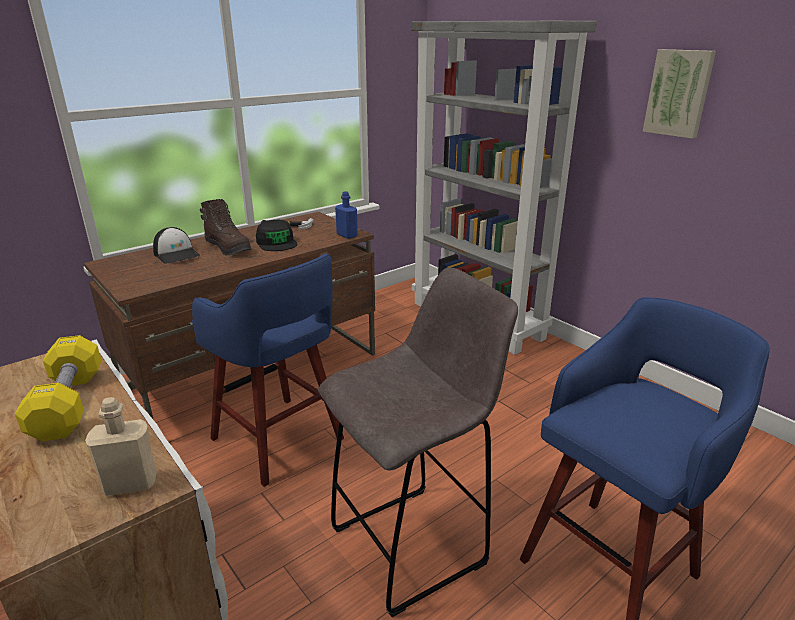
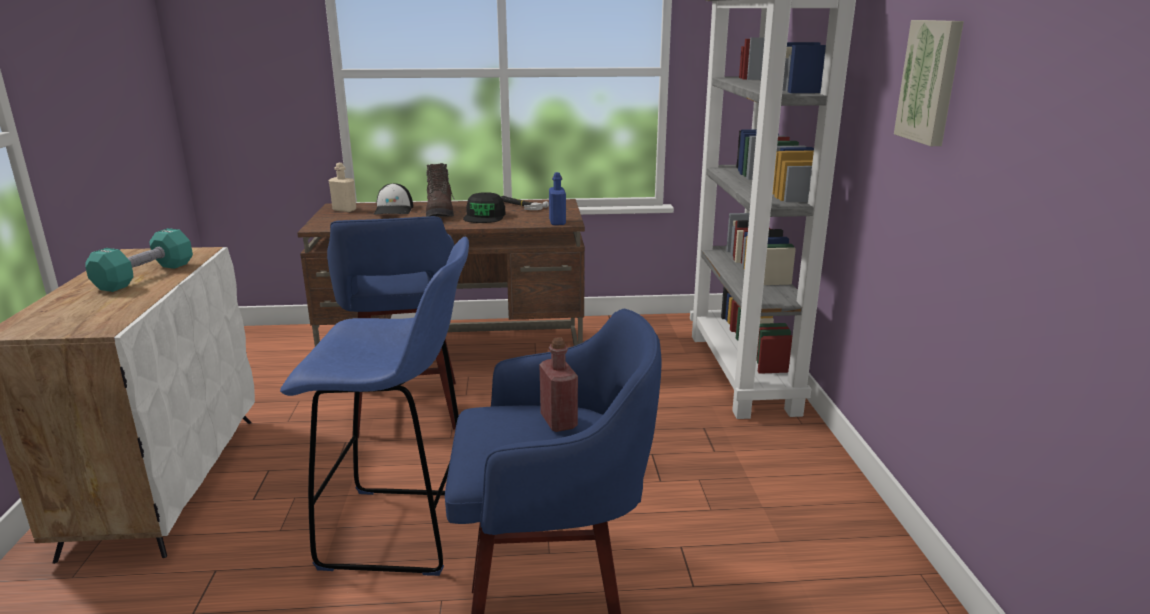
camera: 35 degrees right, 5 degrees down
yellow dumbbell [15,335,101,441] -> turquoise dumbbell [85,228,193,292]
beige bottle [85,397,157,496] -> beige bottle moved to [329,163,356,212]
grey stool [318,267,518,617] -> blue stool [280,236,469,576]
none -> red bottle [539,337,578,432]

